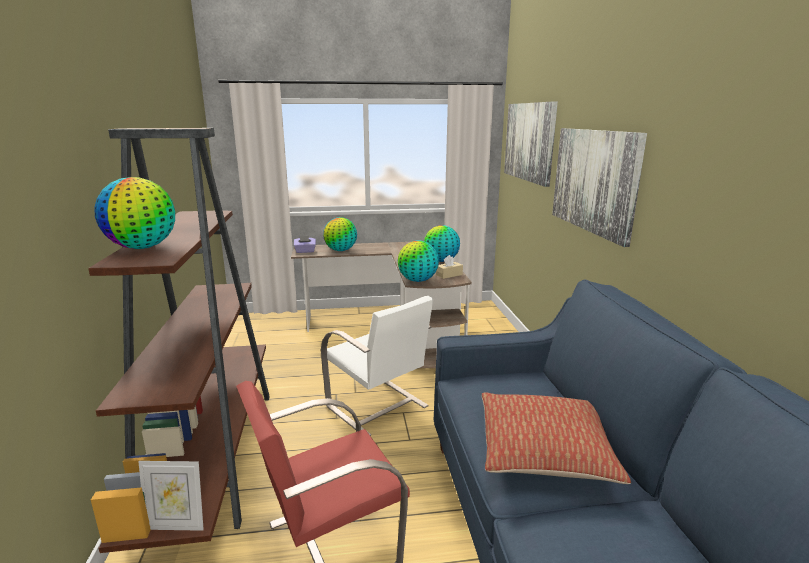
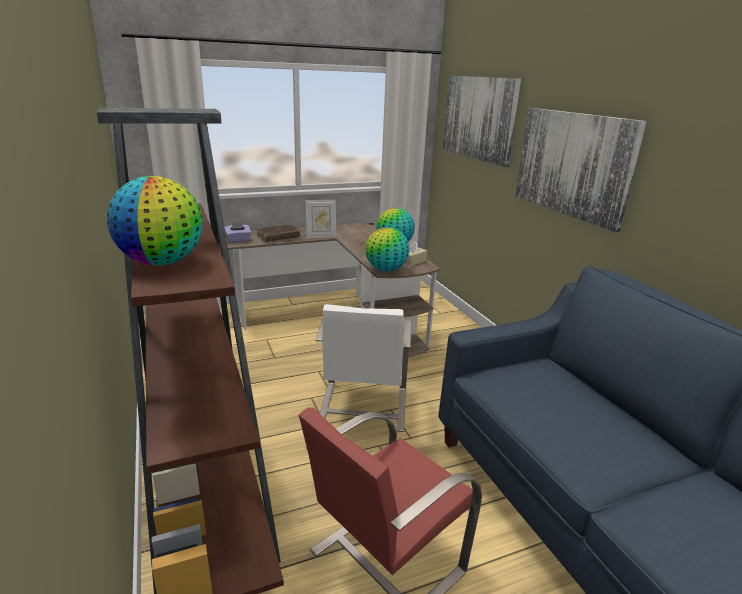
camera: 15 degrees left, 5 degrees up
picture frame [138,461,204,531] -> picture frame moved to [306,200,336,238]
white chair [321,296,433,436] -> white chair turned 60 degrees clockwise [316,304,412,432]
globe [323,217,357,251] -> brown book [257,224,300,242]
pillow [482,393,631,484] -> none

